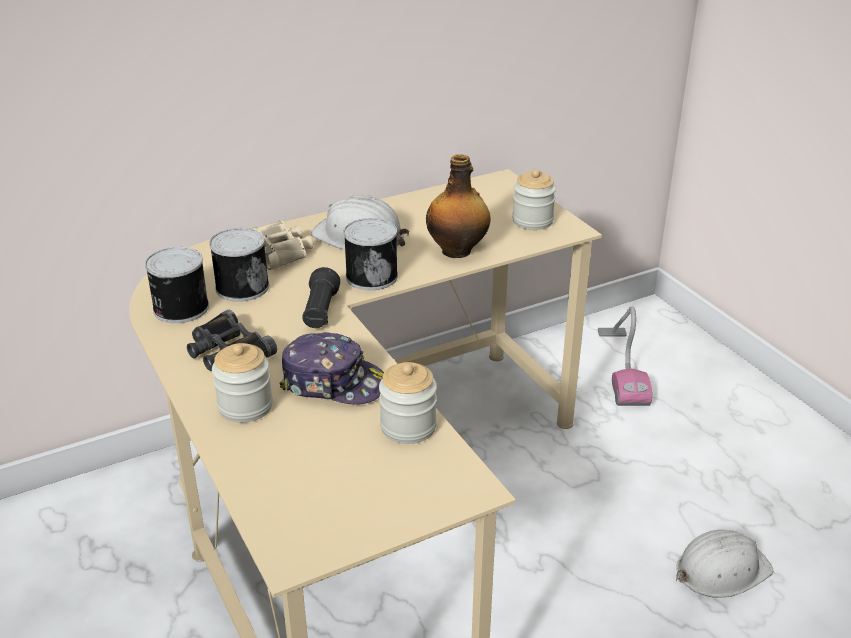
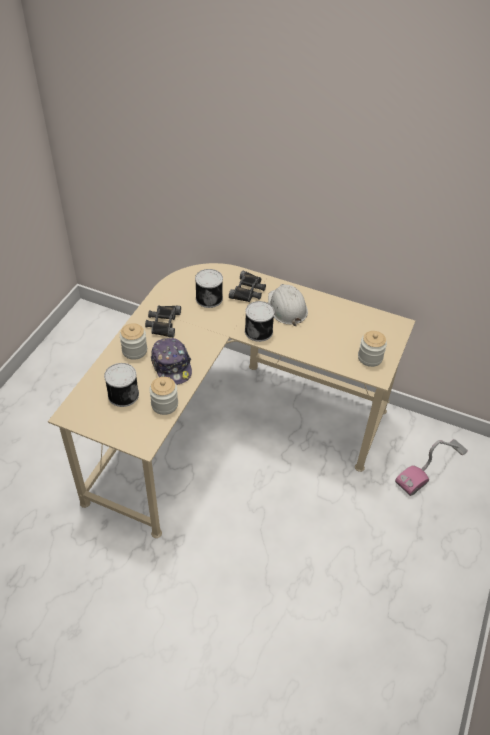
camera: 50 degrees right, 15 degrees up
can [145,247,209,323] -> can moved to [104,363,139,407]
beige binoculars [249,220,313,270] -> black binoculars [229,270,266,302]
black flashlight [302,267,340,328] -> none
bottle [426,154,490,258] -> none
white hard hat [676,530,773,598] -> none

